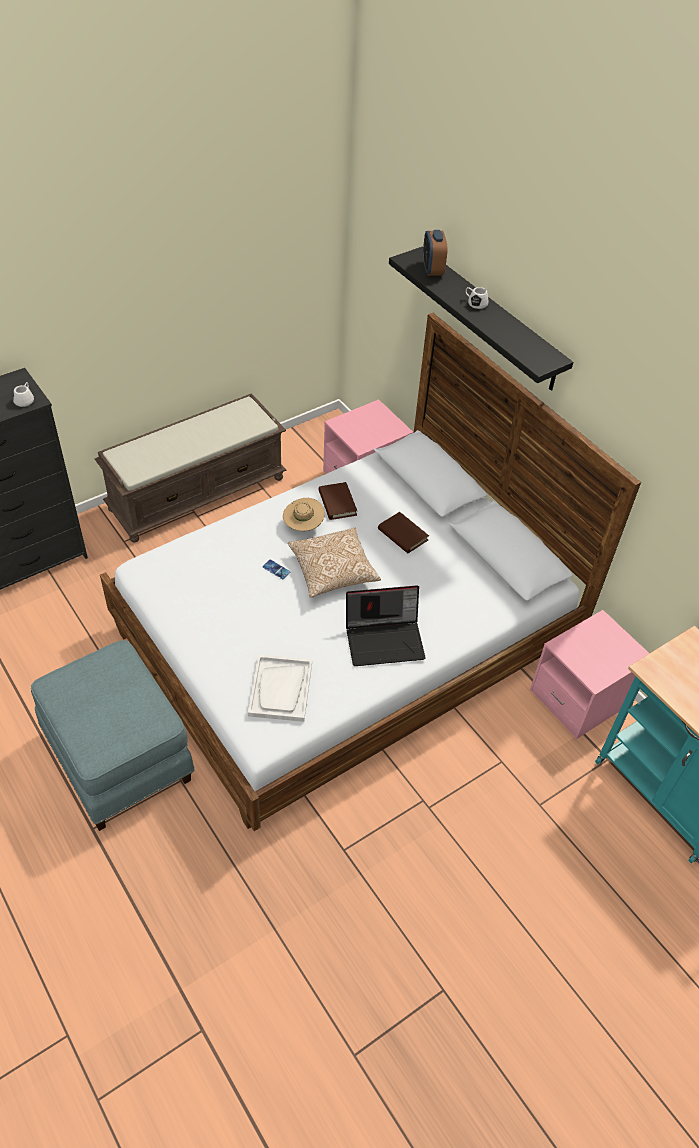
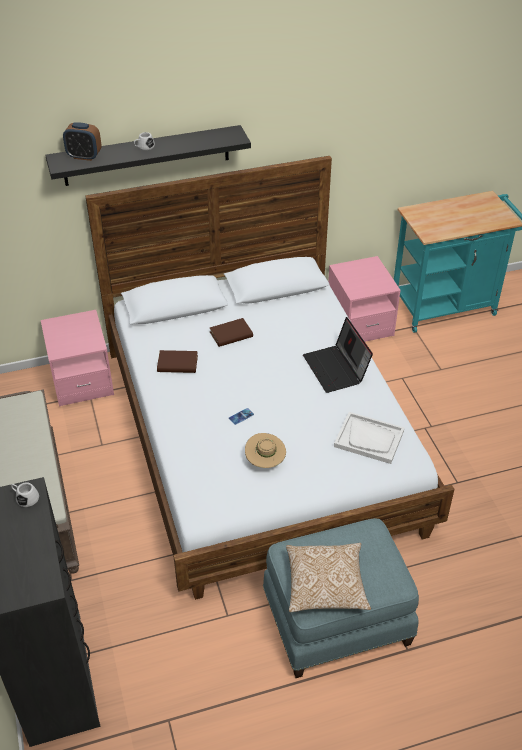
camera: 70 degrees left, 5 degrees down
beige hat [283,498,324,531] -> beige hat moved to [245,433,286,468]
pillow [288,528,381,598] -> pillow moved to [286,543,371,612]
laptop [346,585,426,666] -> laptop turned 150 degrees clockwise [303,317,373,393]

